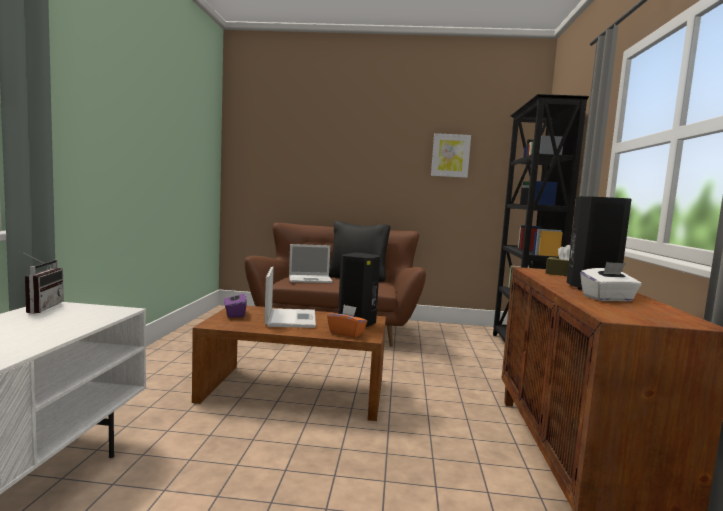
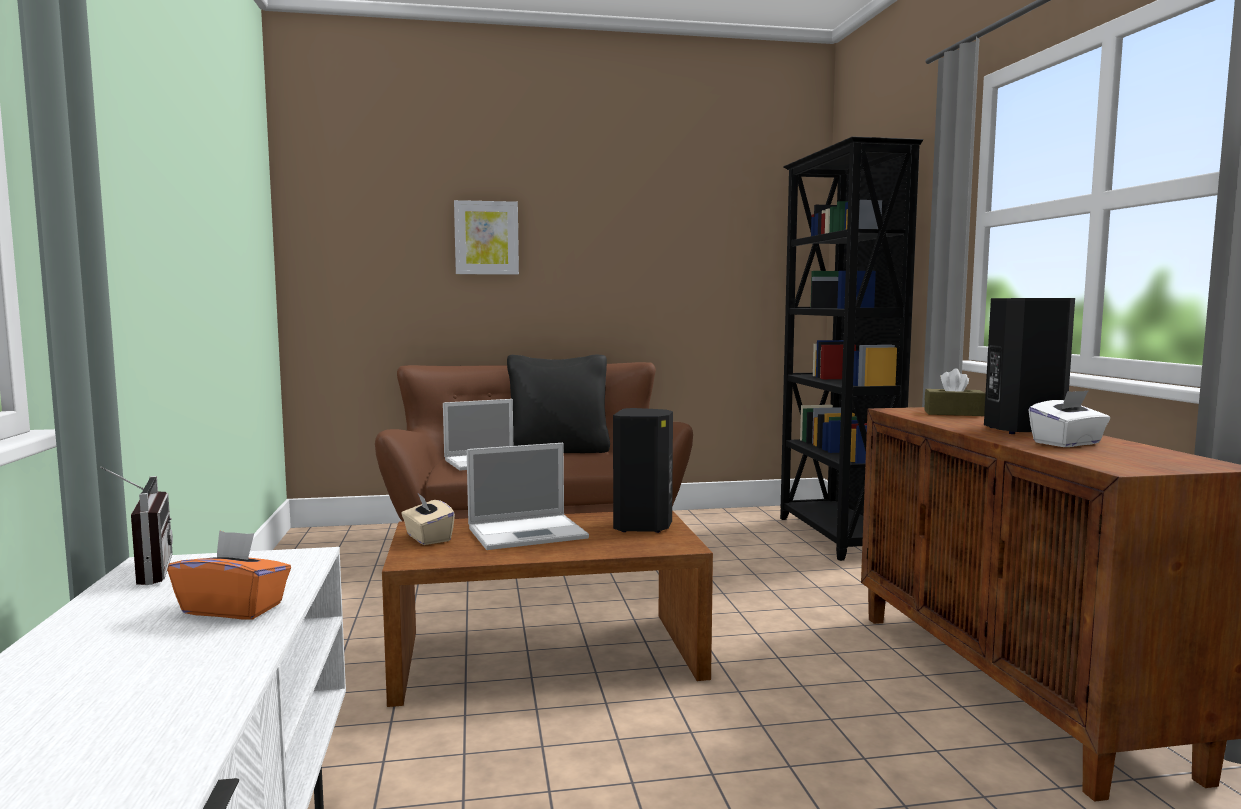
camera: 15 degrees left, 0 degrees up
purple tissue box [224,289,247,318] -> beige tissue box [401,492,455,545]
laptop [264,267,316,328] -> laptop turned 90 degrees clockwise [467,443,589,550]
orange tissue box [327,305,368,338] -> orange tissue box moved to [167,531,291,619]
picture [431,133,471,178] -> picture moved to [454,200,519,275]

